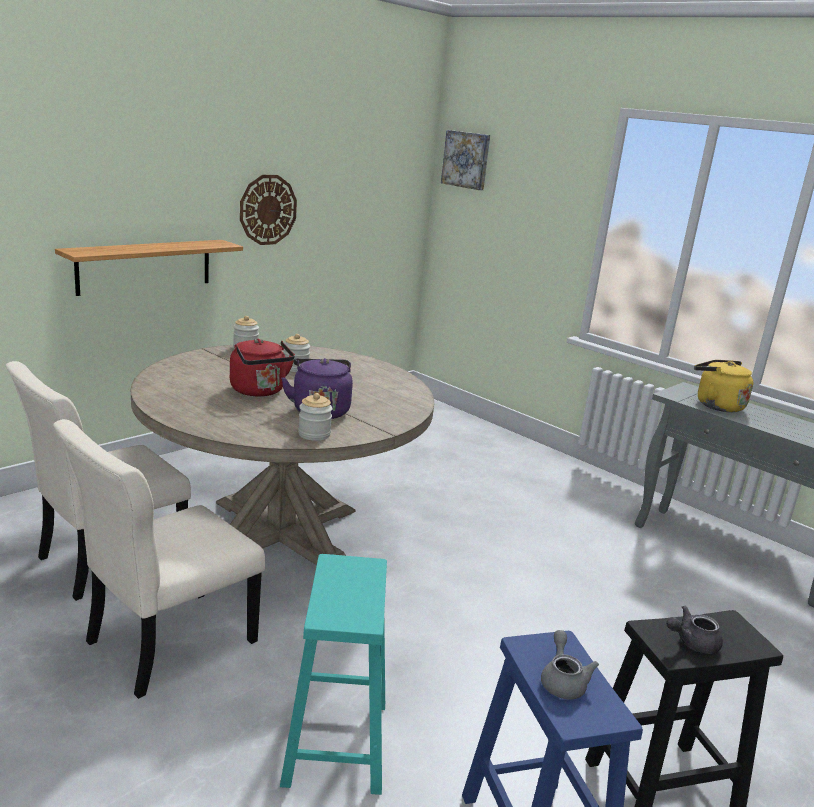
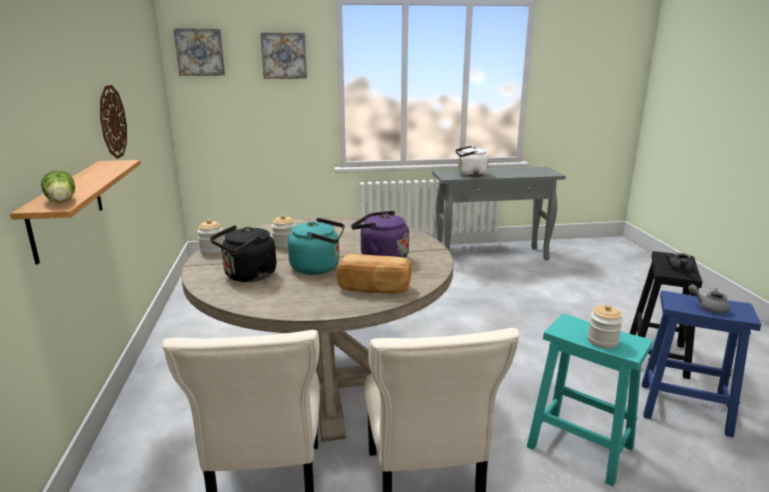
camera: 50 degrees left, 0 degrees up
red kettle [230,339,295,397] -> turquoise kettle [288,218,345,275]
jar [298,393,333,441] -> jar moved to [587,304,623,348]
yellow kettle [694,360,753,412] -> white kettle [455,146,489,177]
none -> lettuce [41,170,75,203]
none -> black kettle [210,225,276,282]
none -> picture [260,33,307,79]
none -> bread [337,254,411,294]

